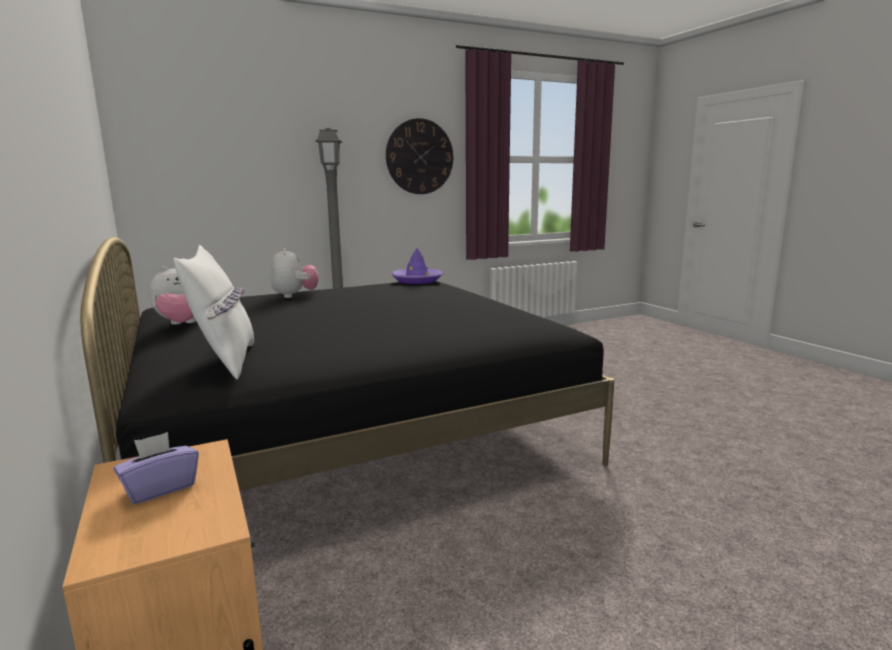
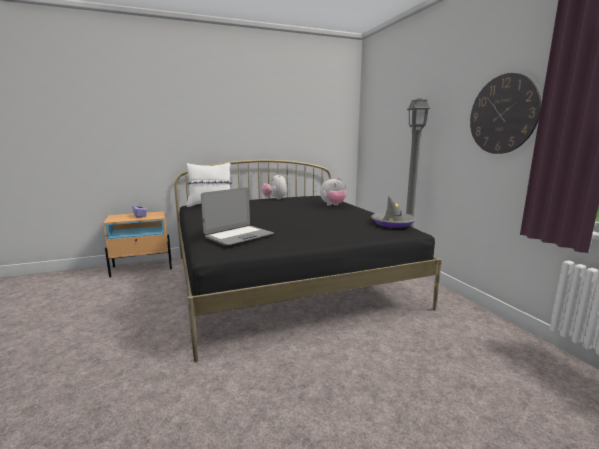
camera: 95 degrees right, 0 degrees up
purple hat [391,248,443,284] -> grey hat [371,196,416,228]
none -> laptop [201,187,274,245]

